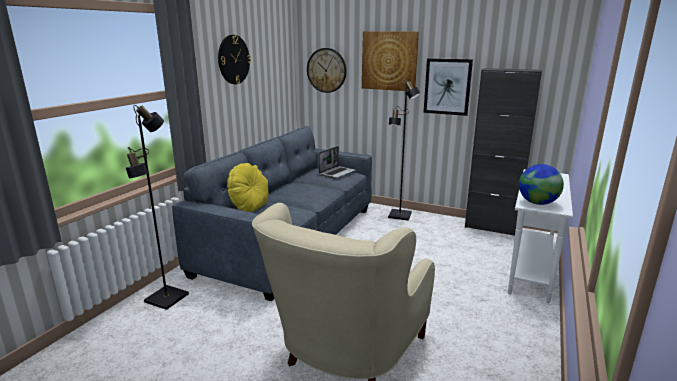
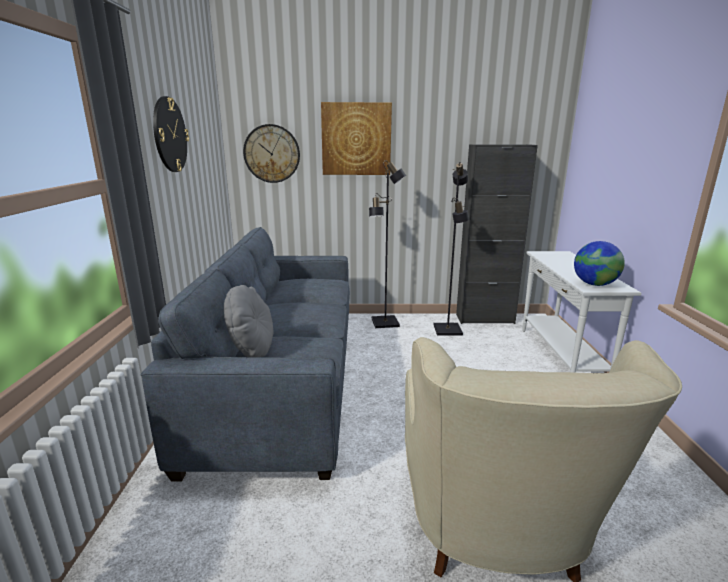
camera: 25 degrees left, 0 degrees up
black floor lamp [126,105,189,310] -> black floor lamp moved to [433,162,469,335]
yellow pillow [227,163,269,212] -> grey pillow [224,285,274,357]
laptop [318,146,356,178] -> none
picture [424,58,473,116] -> none

